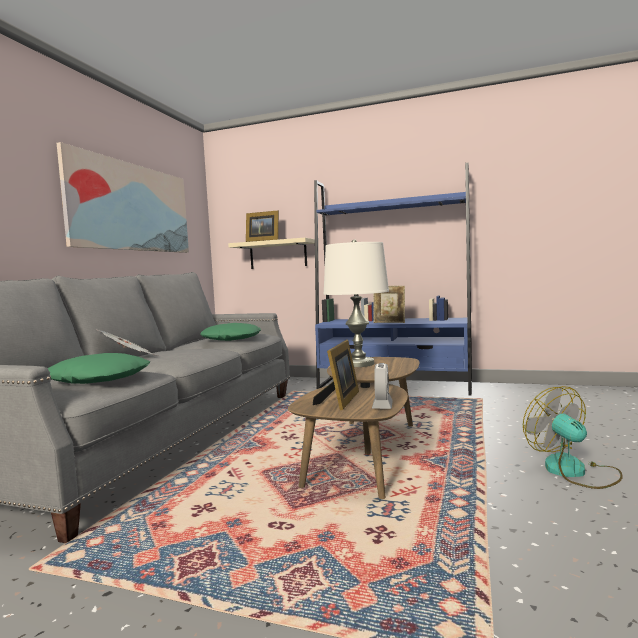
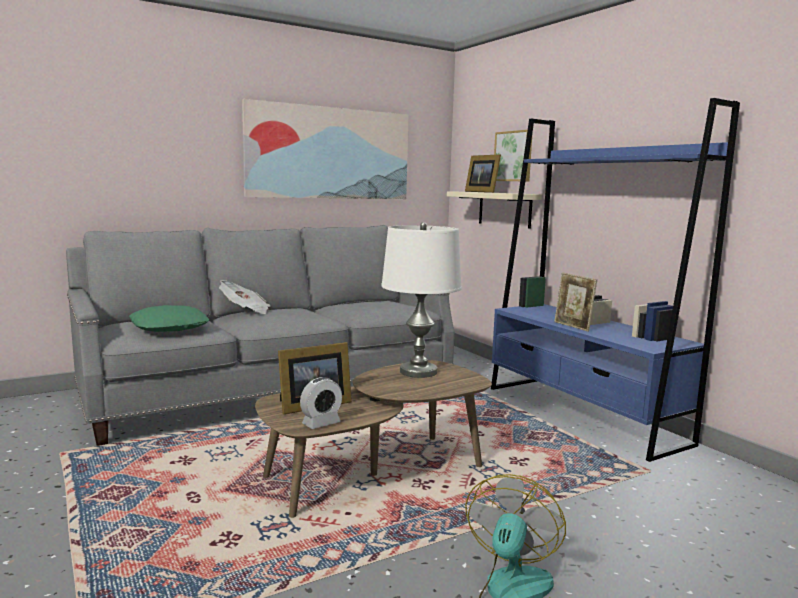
camera: 40 degrees right, 5 degrees up
green pillow [200,323,261,341] -> none
none -> picture [494,130,533,182]

